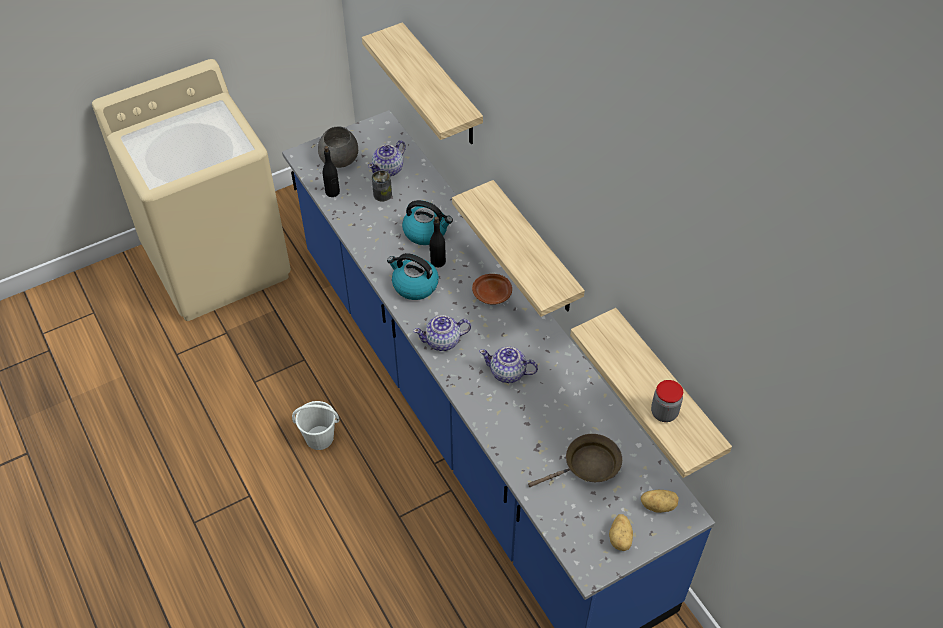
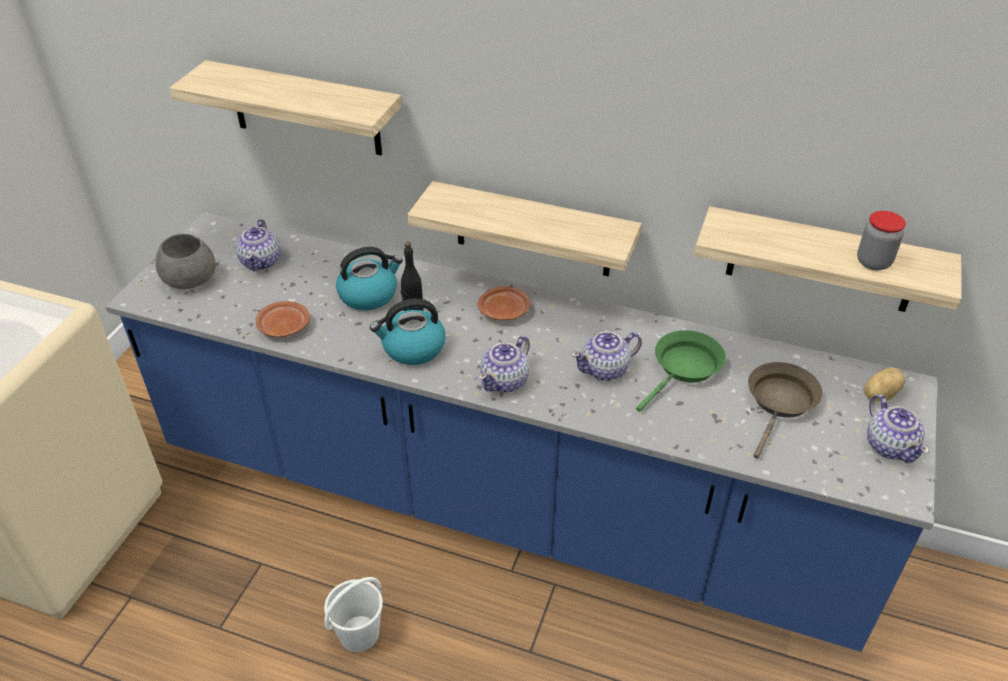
camera: 40 degrees left, 10 degrees down
black bottle [322,146,340,197] -> none
can [372,170,392,201] -> none
potato [609,514,633,551] -> teapot [867,395,929,463]
none -> brown plate [255,301,310,337]
none -> green frying pan [636,330,726,412]

